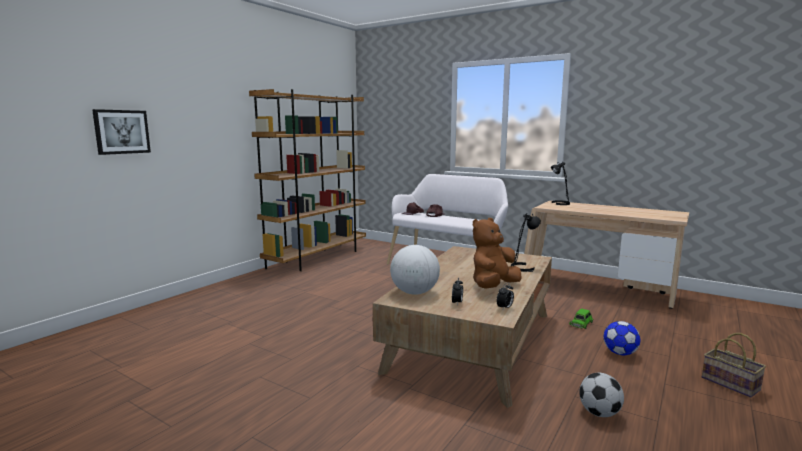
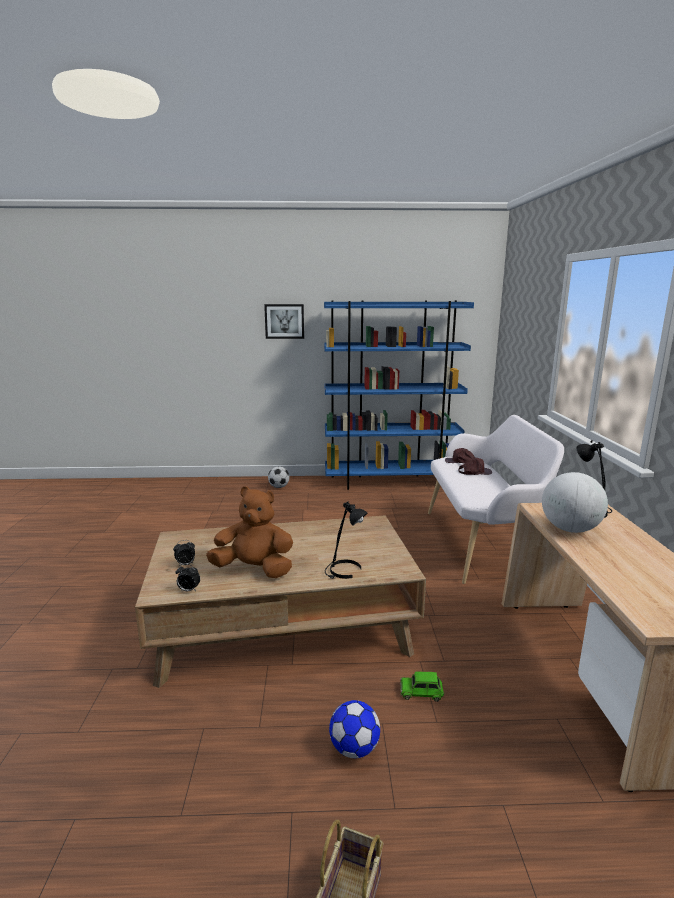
camera: 55 degrees right, 5 degrees up
picture [92,109,151,155] -> picture moved to [264,304,304,339]
brown bookcase [249,89,366,271] -> blue bookcase [324,300,474,490]
globe [390,245,440,295] -> globe moved to [542,472,608,533]
football [579,372,624,417] -> football moved to [268,466,289,488]

